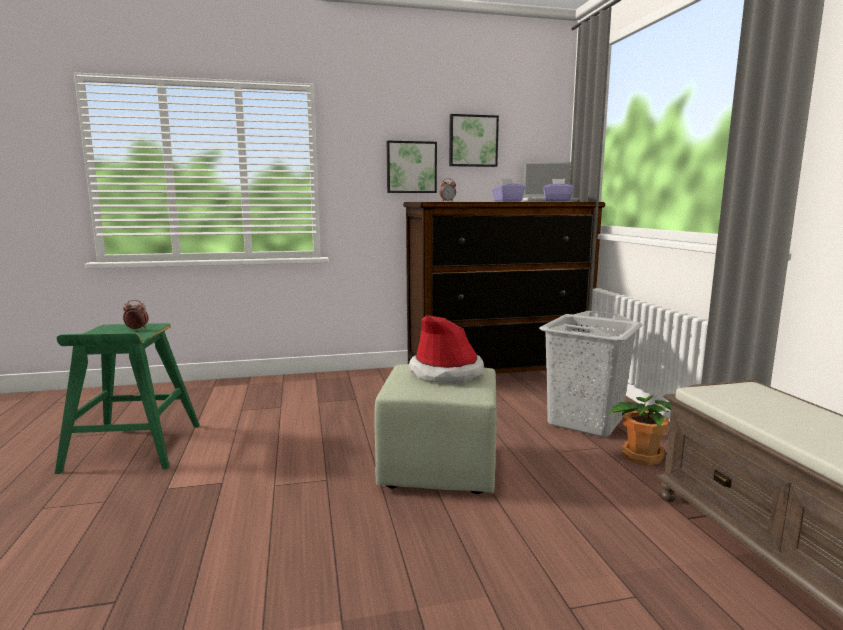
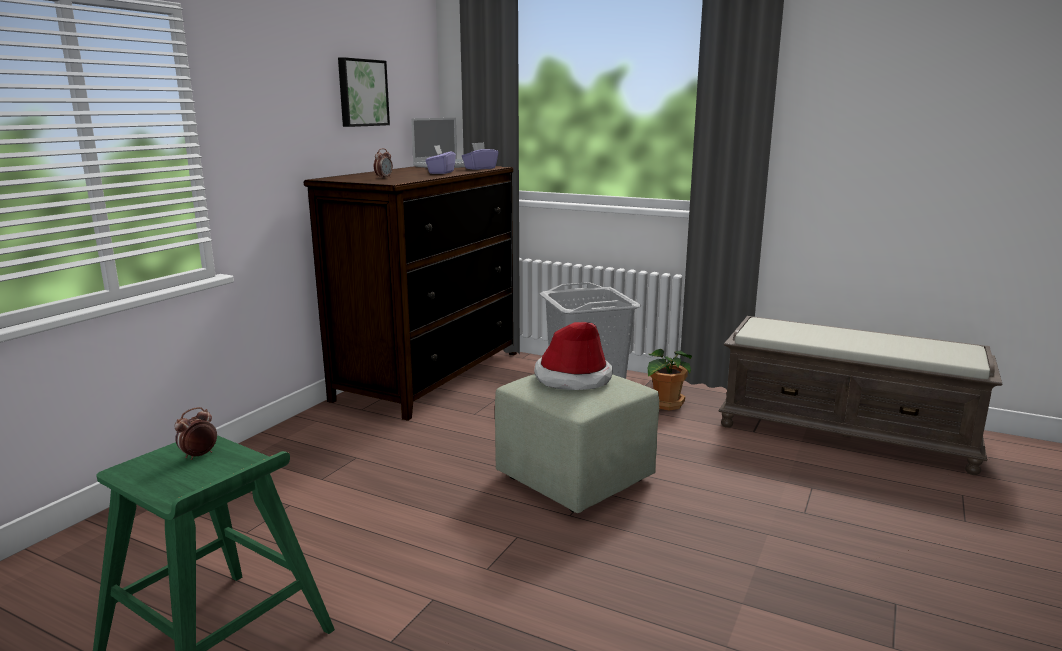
camera: 50 degrees left, 5 degrees up
picture [387,141,437,193] -> none

